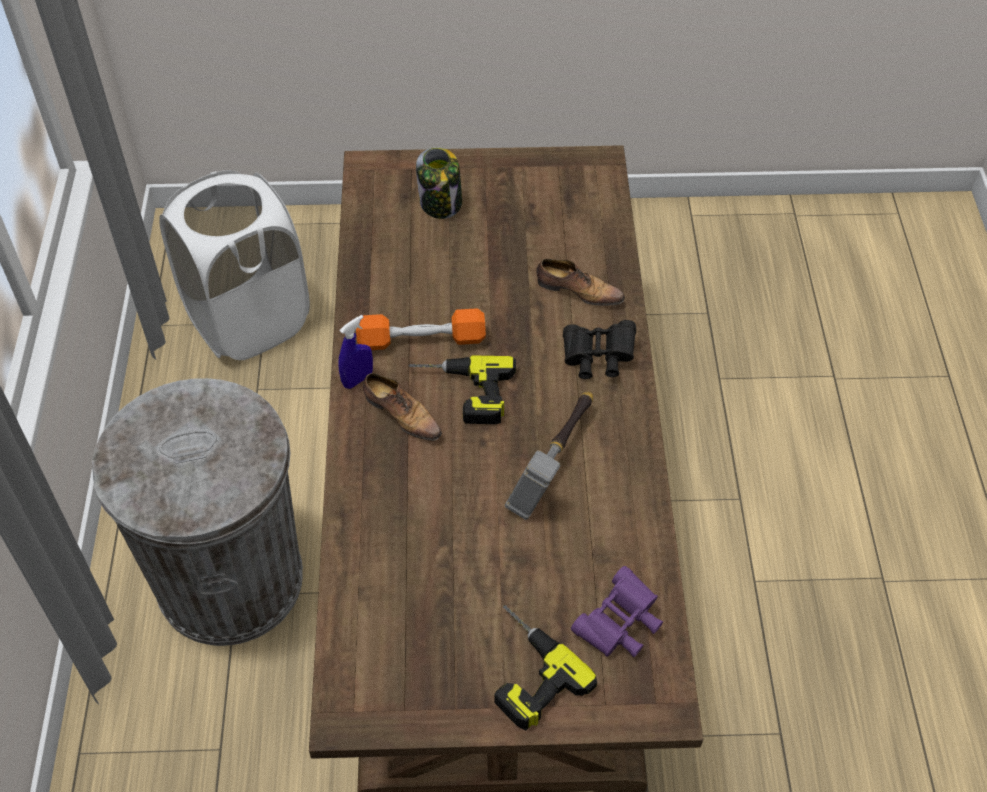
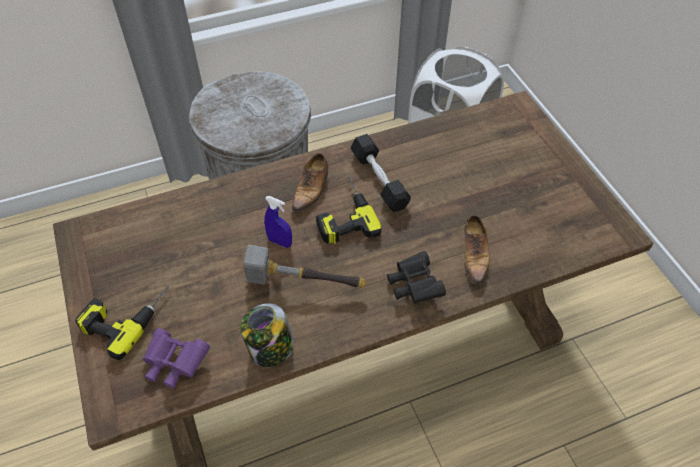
camera: 70 degrees right, 0 degrees up
blue spray bottle [338,315,373,389] -> blue spray bottle moved to [264,196,292,248]
orange dumbbell [356,308,486,350] -> black dumbbell [350,134,411,212]
jar [416,147,462,219] -> jar moved to [240,303,294,367]

